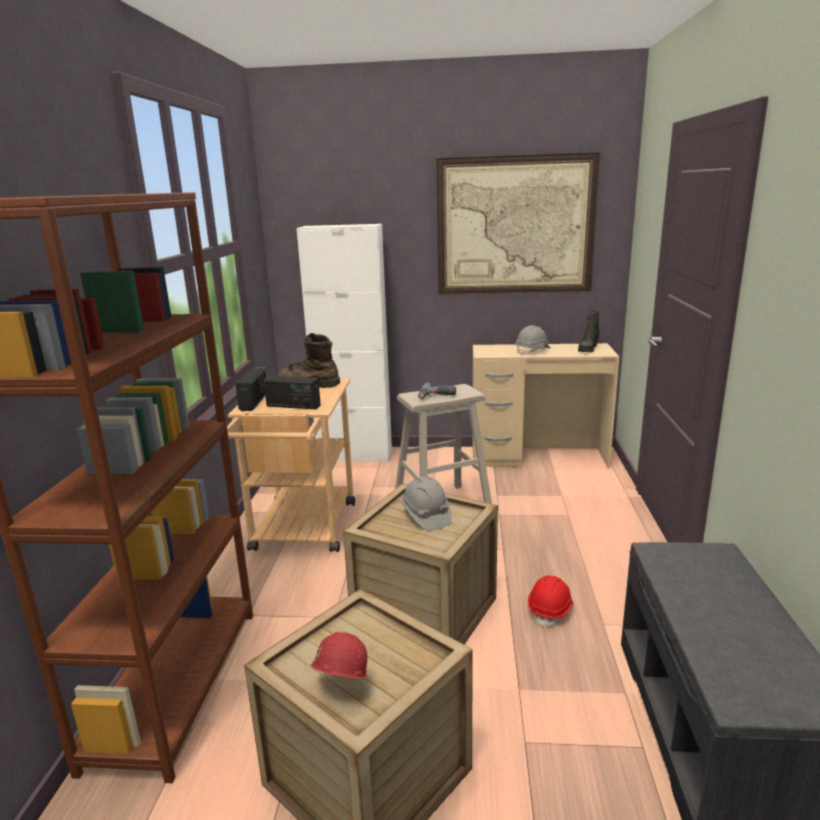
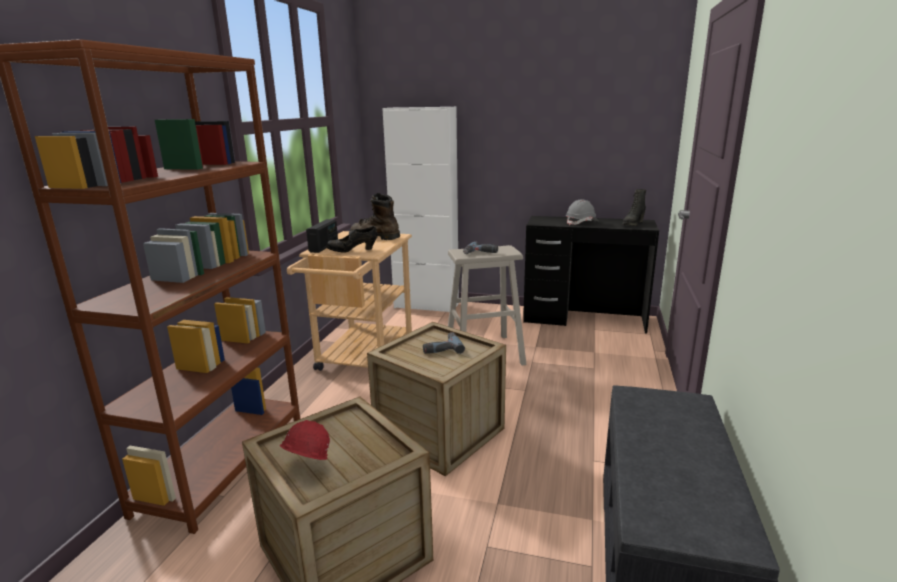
camera: 10 degrees right, 0 degrees up
radio [264,376,321,409] -> black shoe [326,226,378,253]
grey hard hat [401,477,452,530] -> power drill [423,332,465,354]
picture [436,152,601,295] -> none
beige desk [472,343,619,468] -> black desk [523,216,659,333]
red hard hat [528,575,574,628] -> none

